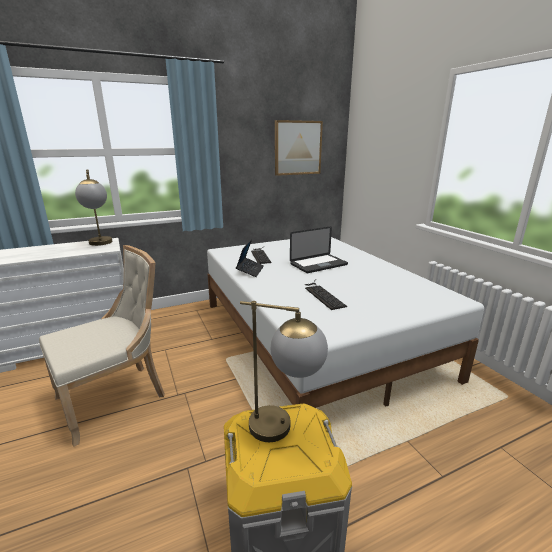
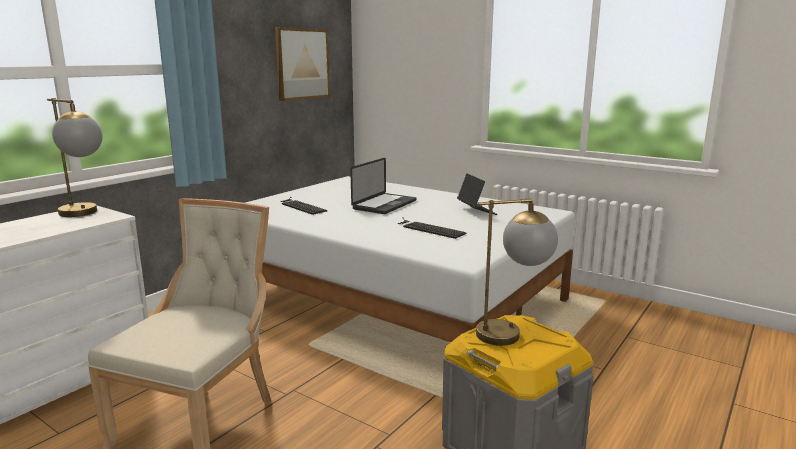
camera: 30 degrees left, 5 degrees down
laptop [236,239,264,277] -> laptop moved to [457,174,498,215]

